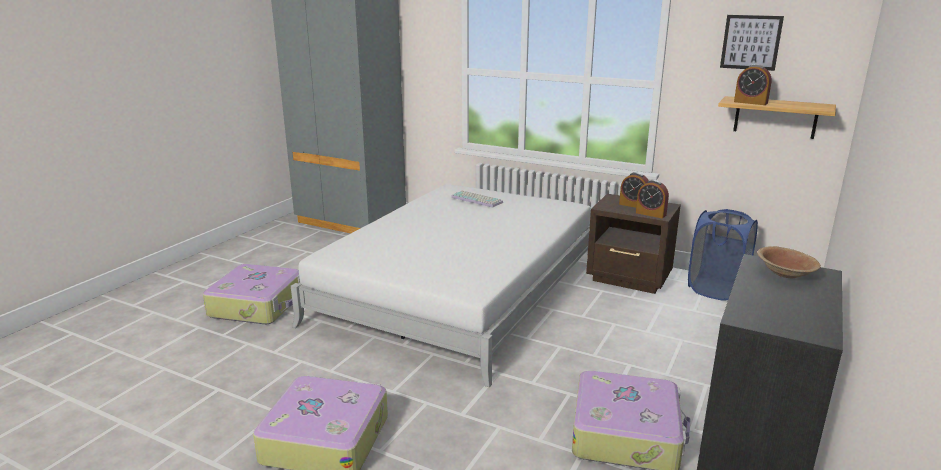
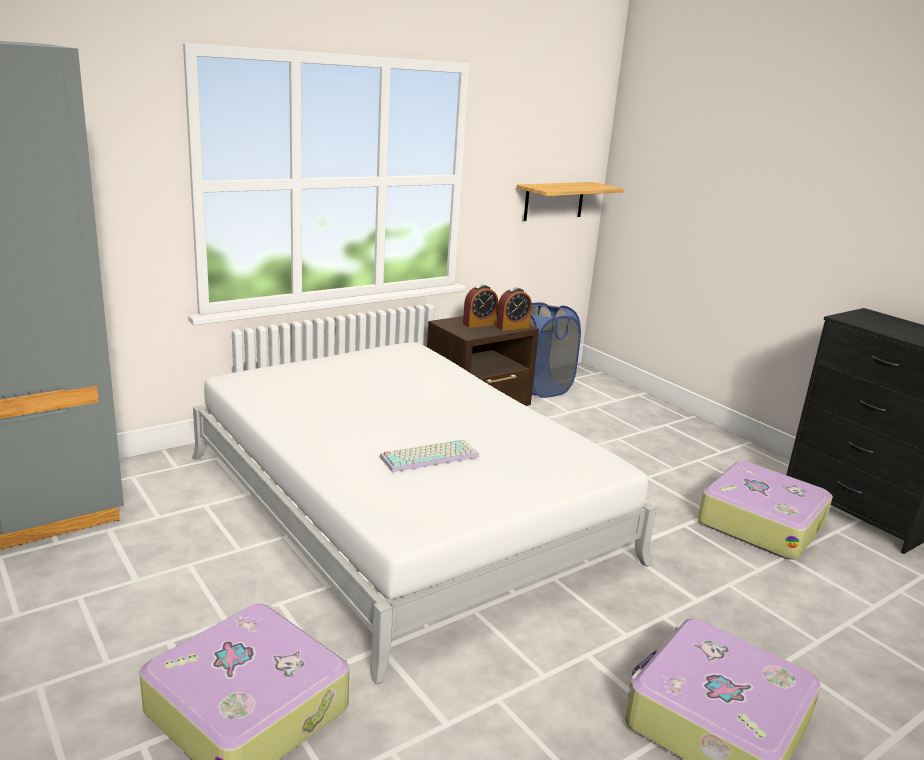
camera: 65 degrees left, 0 degrees up
keyboard [451,191,503,208] -> keyboard moved to [380,439,479,472]
picture [720,15,784,71] -> none
alarm clock [734,64,772,105] -> none
brown bowl [757,246,821,278] -> none

